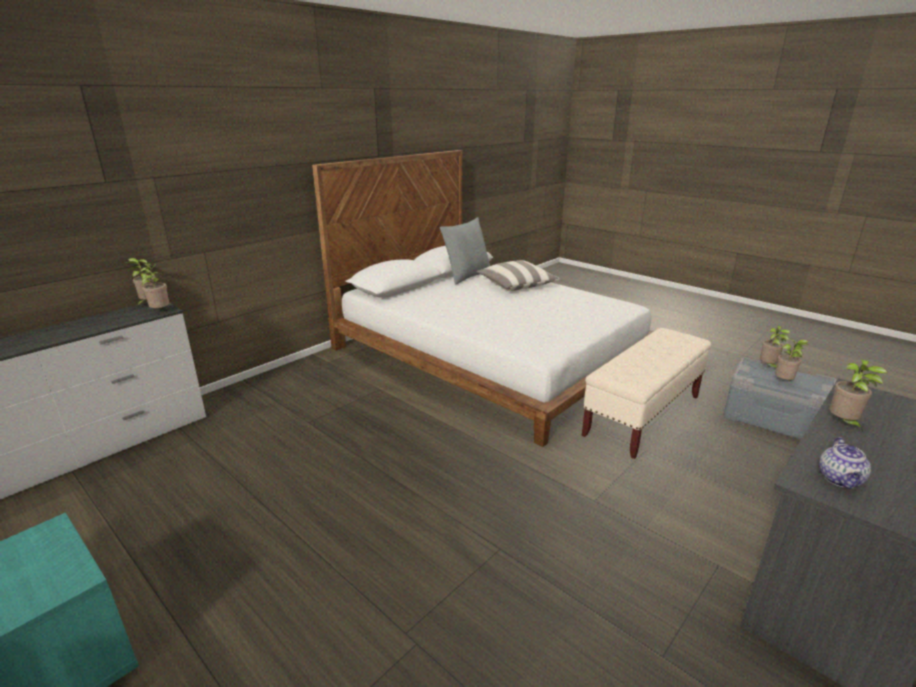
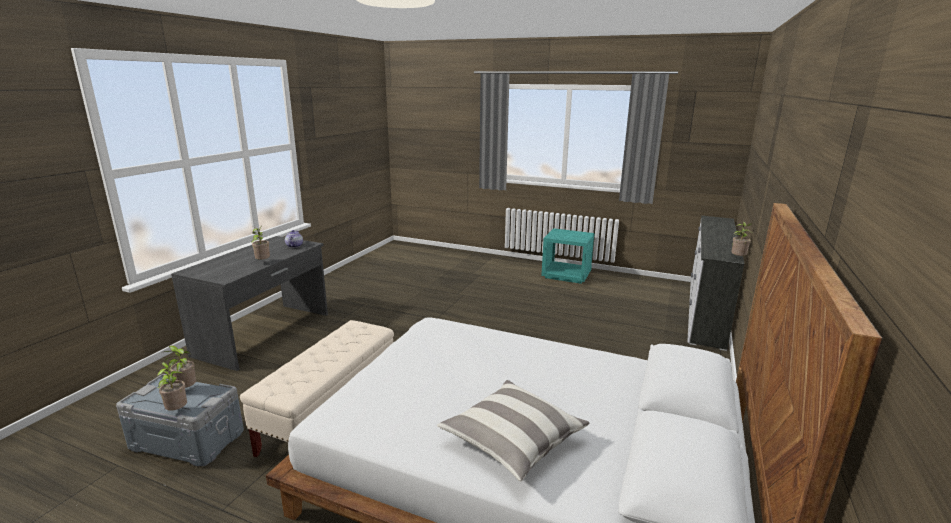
camera: 160 degrees right, 5 degrees down
potted plant [140,263,169,308] -> none
grey pillow [440,217,490,285] -> none

